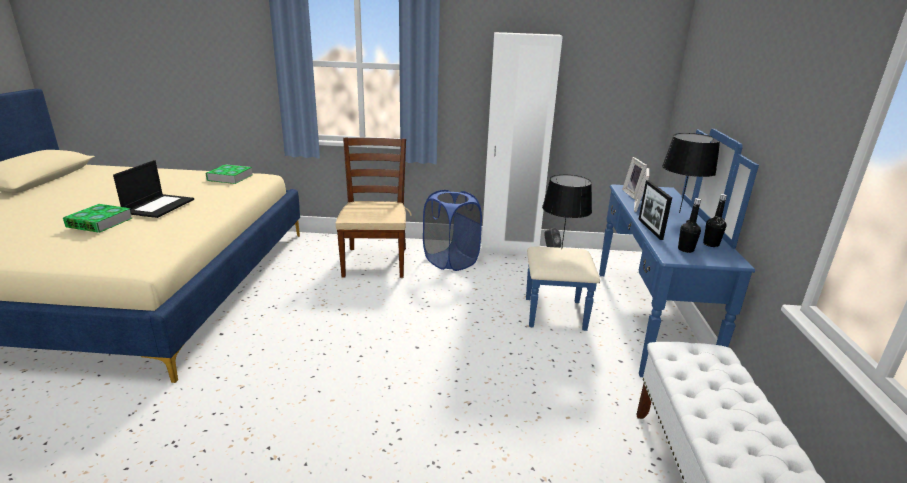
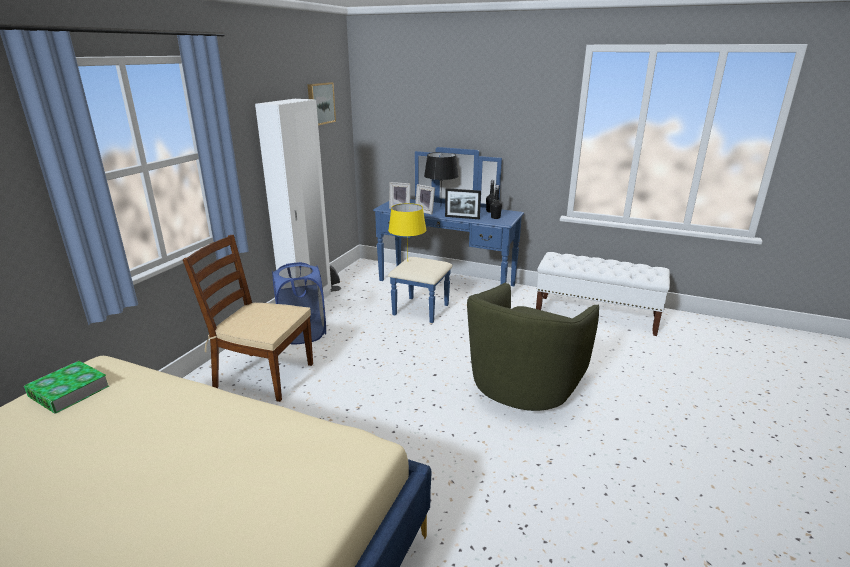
camera: 70 degrees left, 0 degrees up
book [63,204,132,233] -> none
laptop [113,160,194,218] -> none
black table lamp [542,174,592,246] -> yellow table lamp [388,203,426,253]
none -> picture [307,82,336,125]
none -> green armchair [467,283,599,411]

